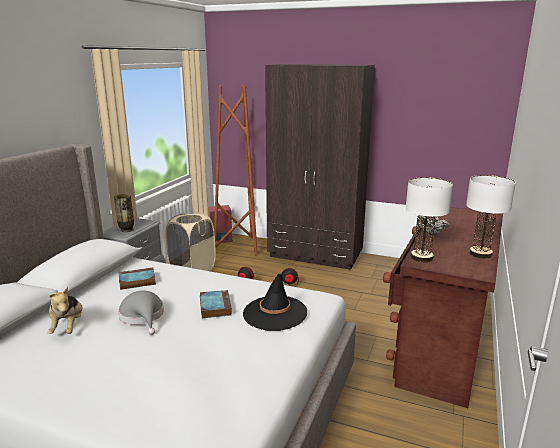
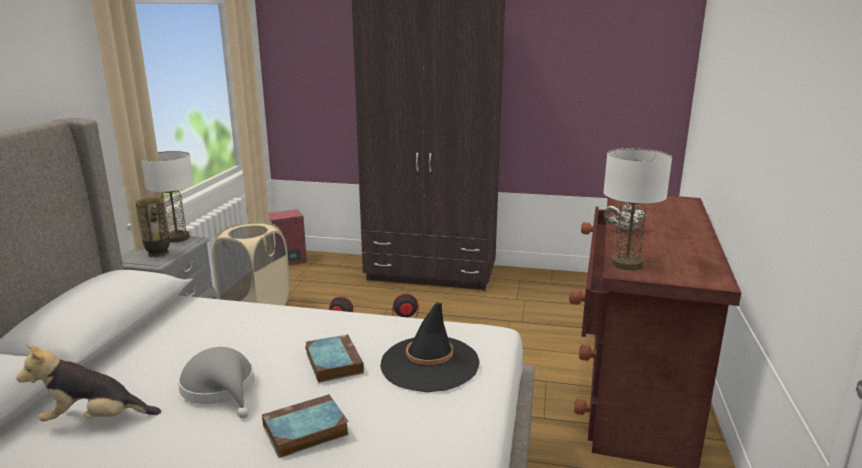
camera: 10 degrees left, 0 degrees up
plush toy [48,287,83,334] -> plush toy turned 105 degrees clockwise [16,344,161,422]
book [119,268,156,290] -> book moved to [262,394,349,458]
brown clothes rack [214,84,258,256] -> none
table lamp [466,175,516,258] -> table lamp moved to [141,151,194,243]

